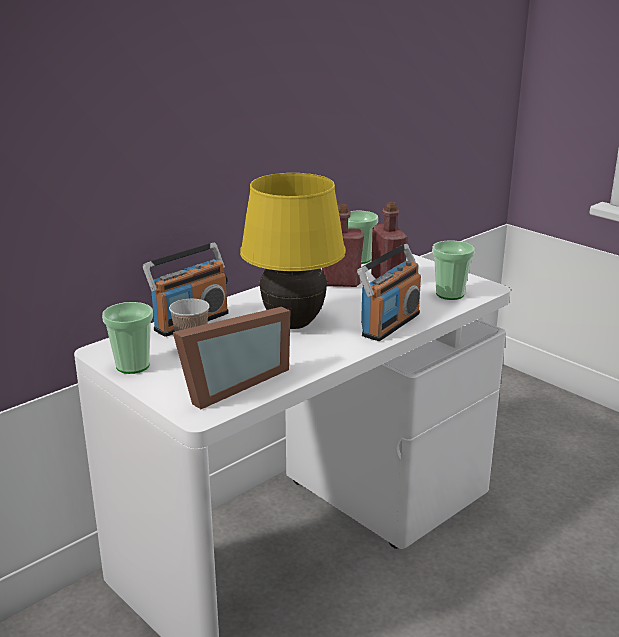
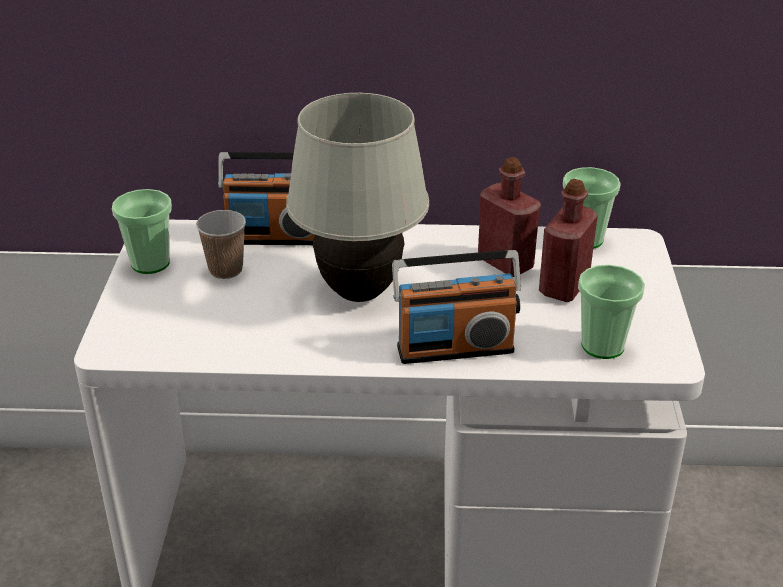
camera: 45 degrees right, 10 degrees up
picture frame [173,307,290,409] -> none
yellow table lamp [240,173,346,329] -> white table lamp [286,93,429,302]

